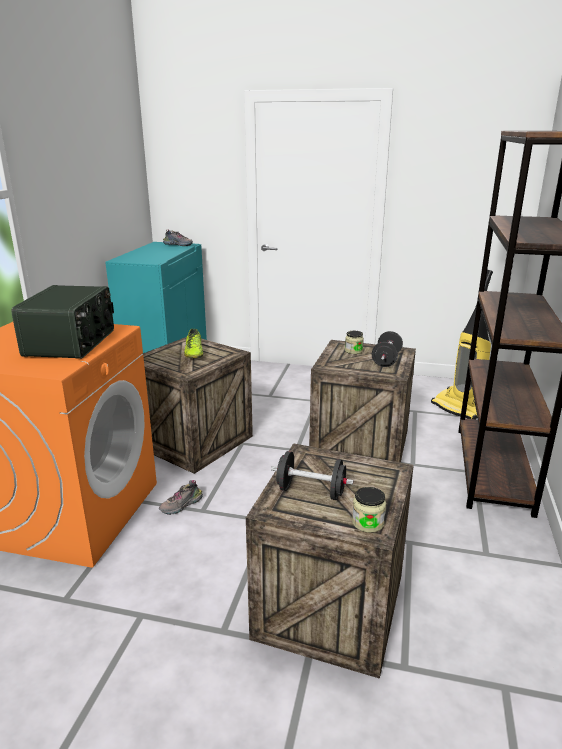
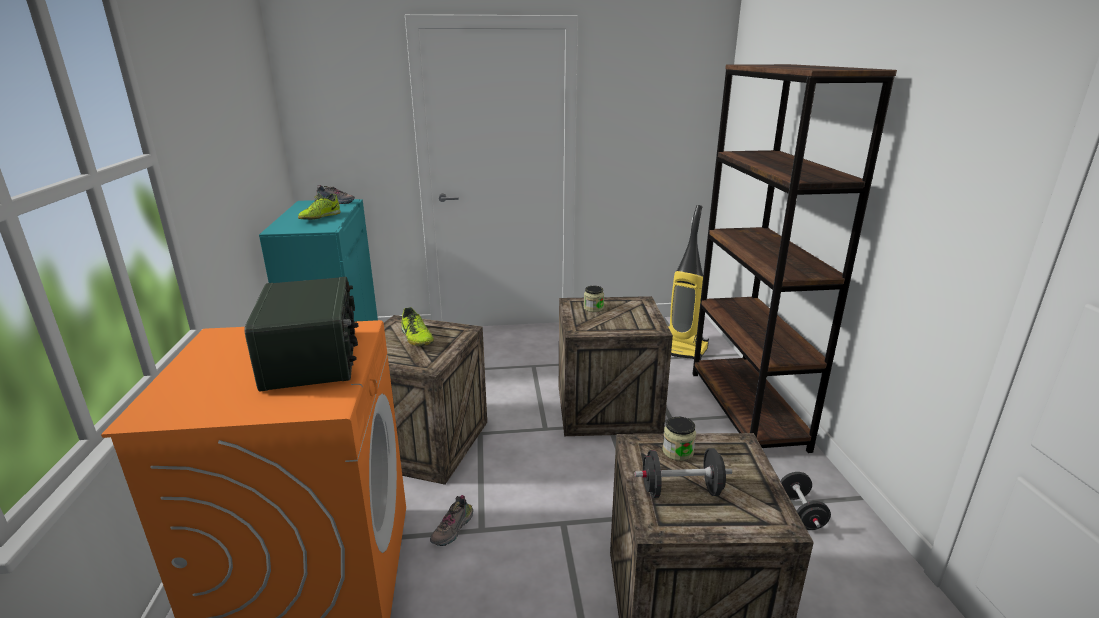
camera: 20 degrees left, 0 degrees up
jar [352,487,386,533] -> jar moved to [662,417,696,461]
black dumbbell [372,331,403,367] -> black dumbbell moved to [780,472,831,530]
none -> shoe [298,194,341,220]

